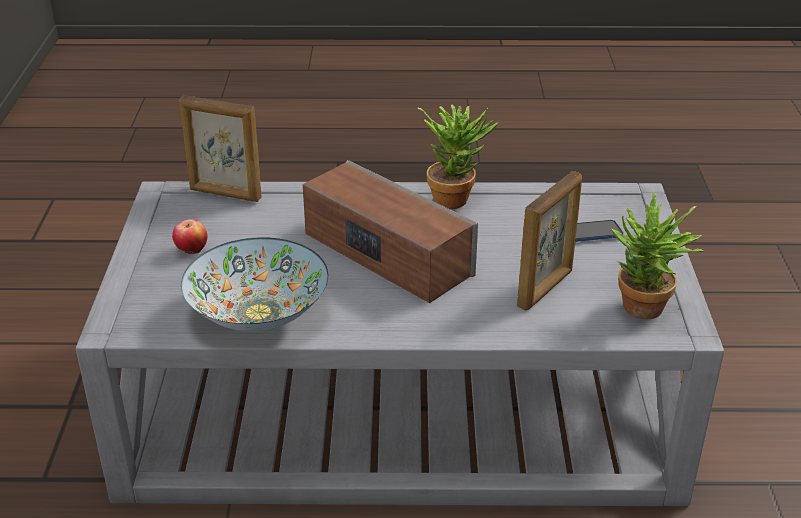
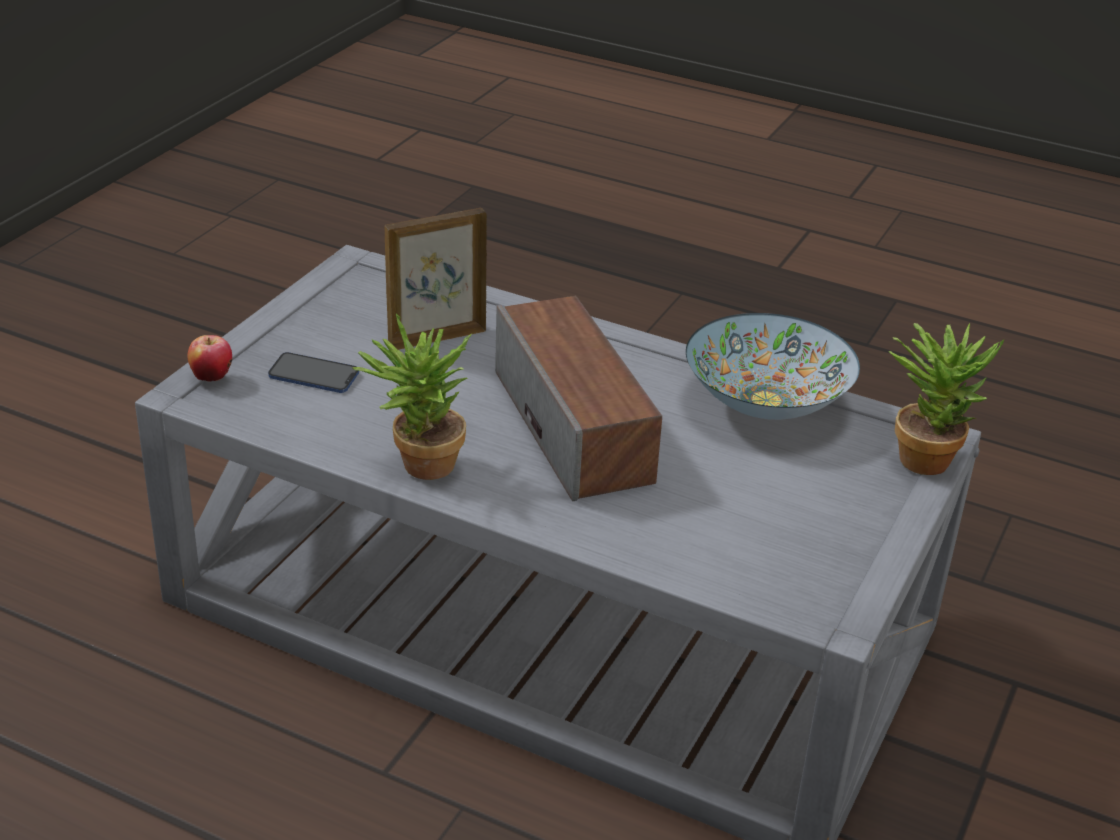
camera: 155 degrees left, 0 degrees up
apple [172,219,207,254] -> apple moved to [188,335,232,382]
picture frame [179,95,261,202] -> none
potted plant [611,192,704,320] -> potted plant moved to [888,323,1004,475]

